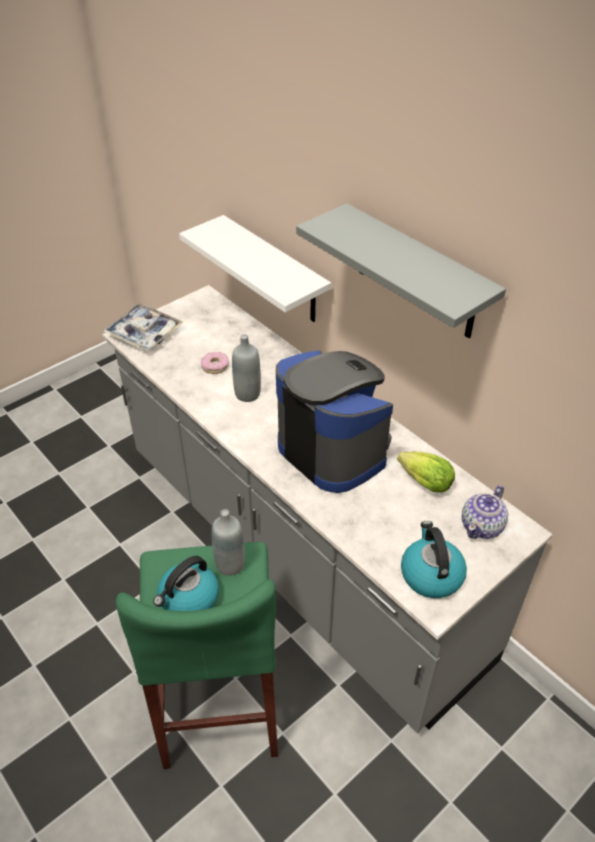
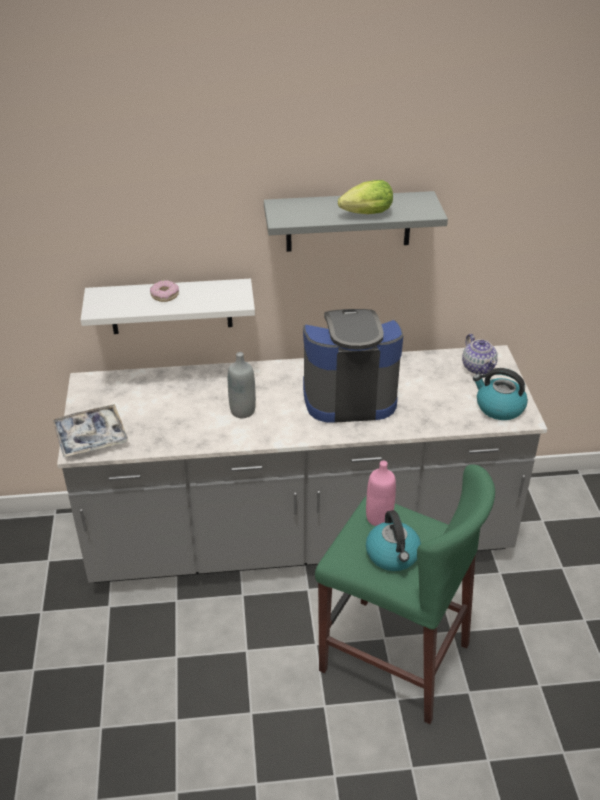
camera: 55 degrees left, 5 degrees down
donut [201,352,229,374] -> donut moved to [150,280,179,302]
grey bottle [211,509,245,576] -> pink bottle [366,461,396,526]
lettuce [397,452,455,493] -> lettuce moved to [338,180,393,214]

